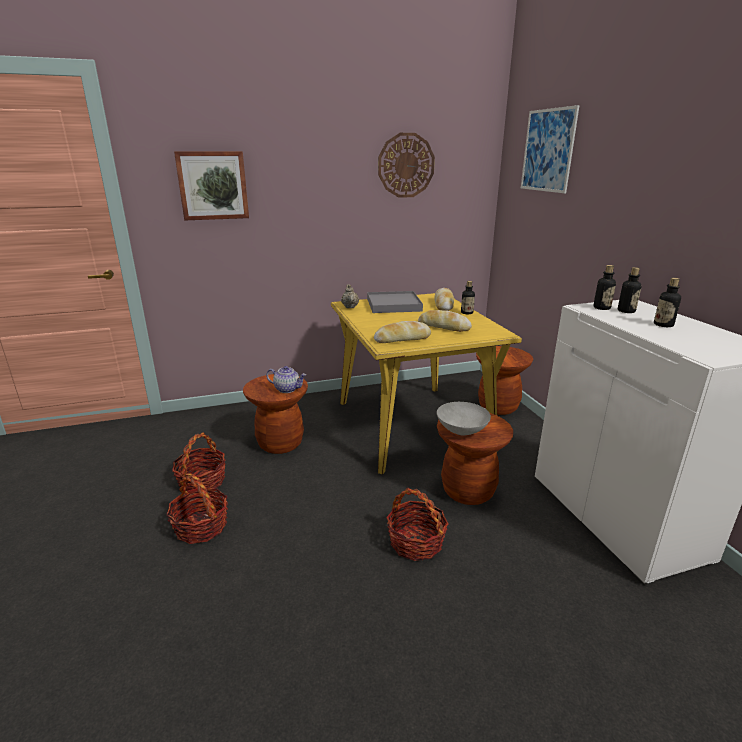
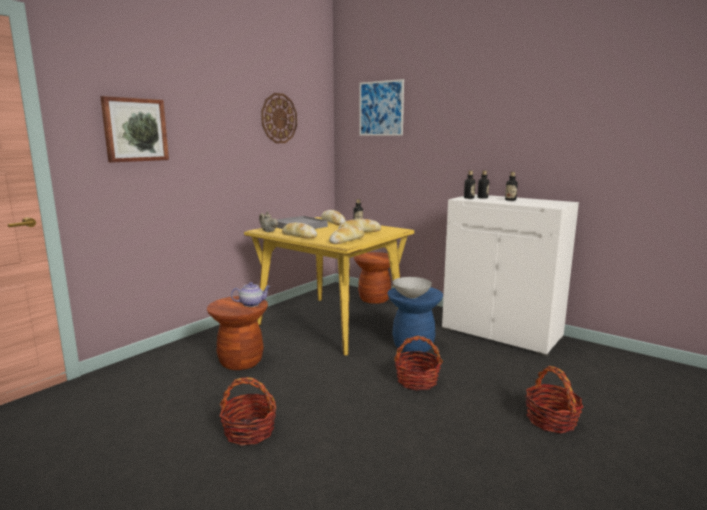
camera: 35 degrees left, 10 degrees down
basket [172,432,226,491] -> basket moved to [525,366,583,433]
brown stool [437,413,513,505] -> blue stool [387,287,443,354]
none -> bread [282,223,317,238]

